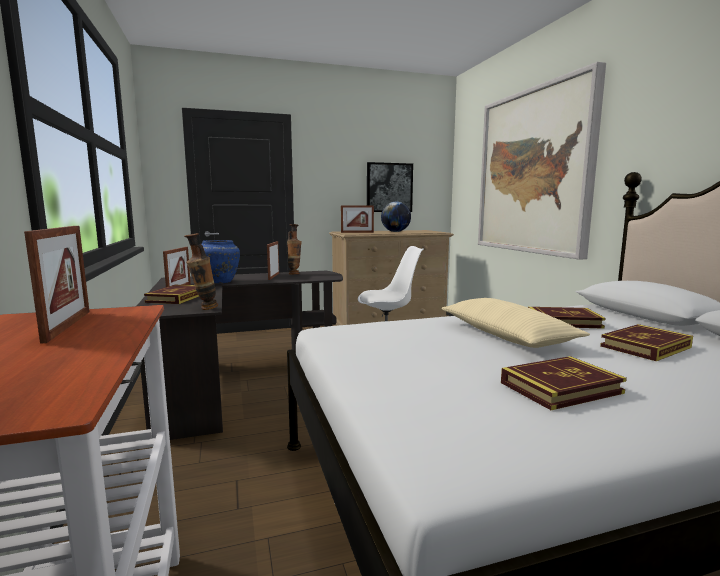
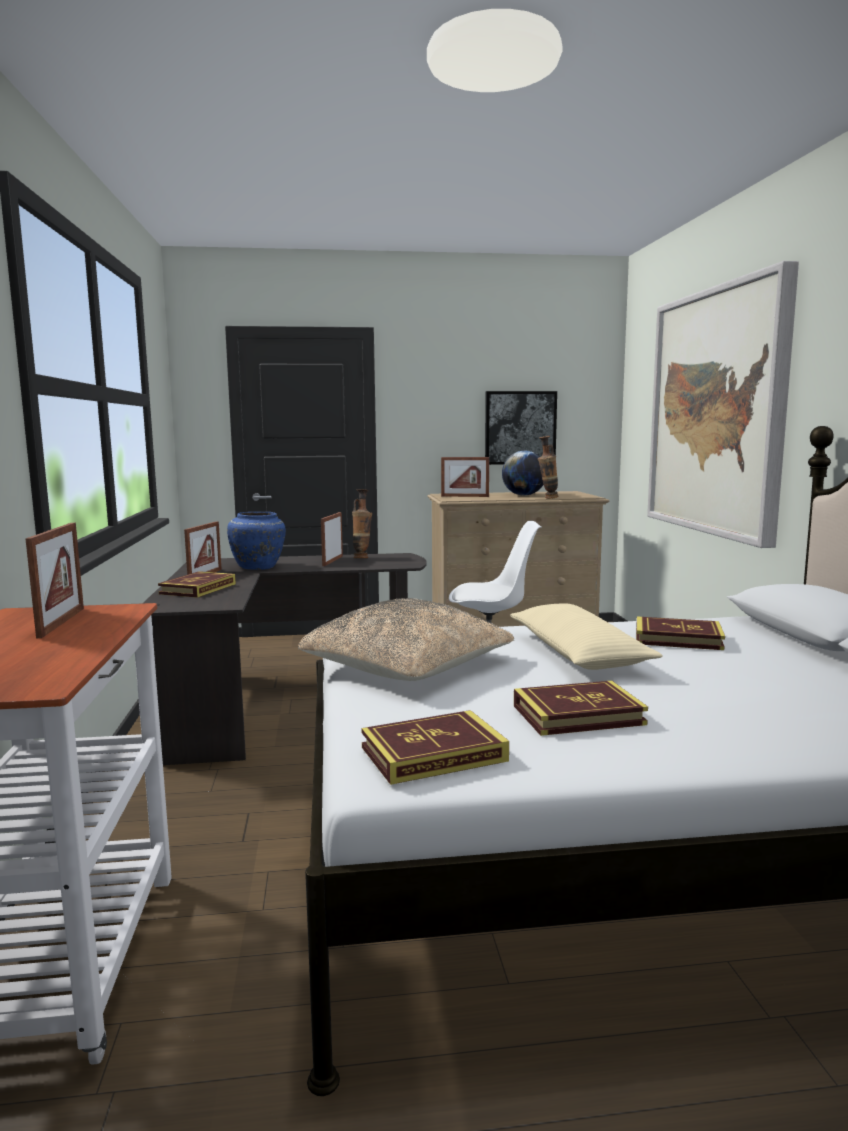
camera: 10 degrees right, 0 degrees up
vase [184,233,218,310] -> vase moved to [538,436,558,499]
book [600,324,693,361] -> book moved to [361,710,509,785]
none -> beige pillow [298,598,515,681]

